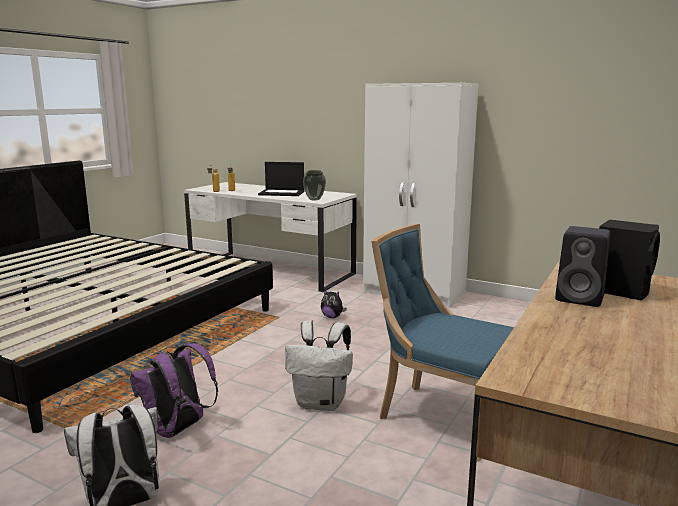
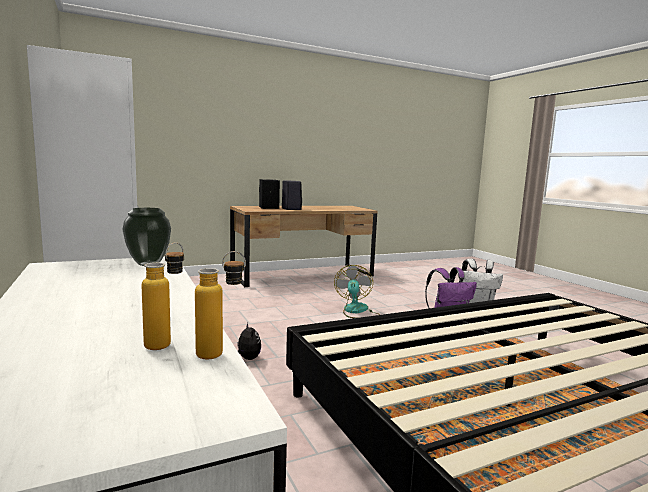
camera: 145 degrees left, 5 degrees down
laptop [258,162,304,196] -> none
white backpack [285,320,353,411] -> fan [334,265,380,318]
blue chair [371,224,514,462] -> none

